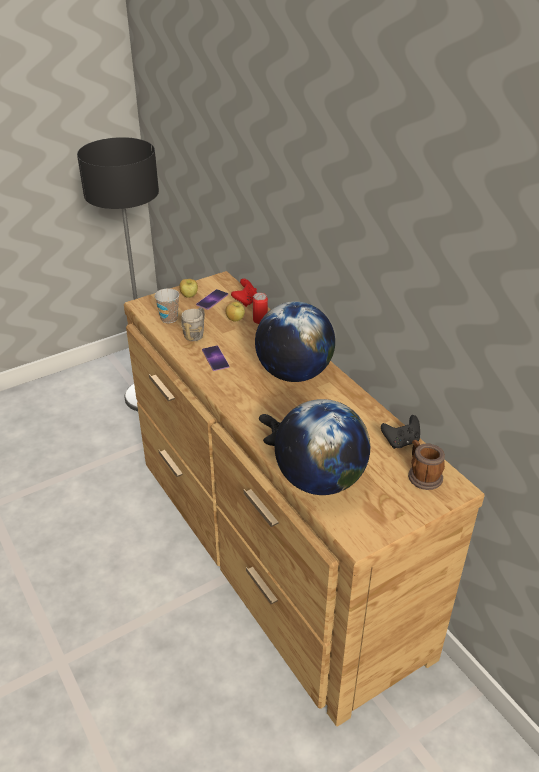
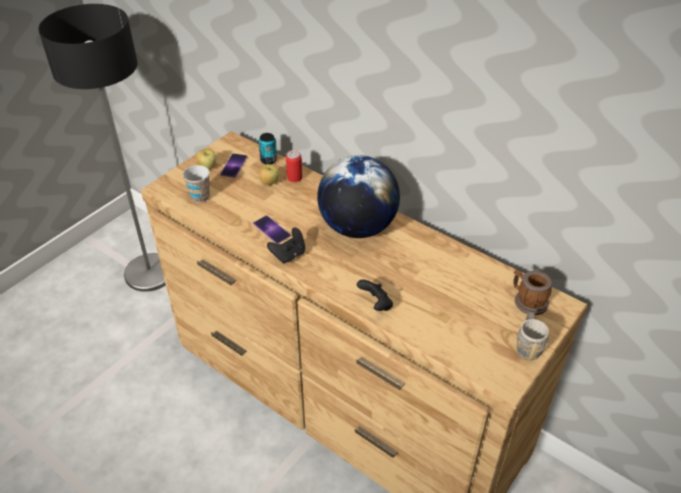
camera: 20 degrees left, 5 degrees up
grey mug [181,307,205,341] -> grey mug moved to [517,313,549,361]
red game controller [231,278,257,307] -> can [259,133,277,165]
globe [275,399,370,495] -> none
black game controller [381,415,420,449] -> black game controller moved to [267,227,305,263]

